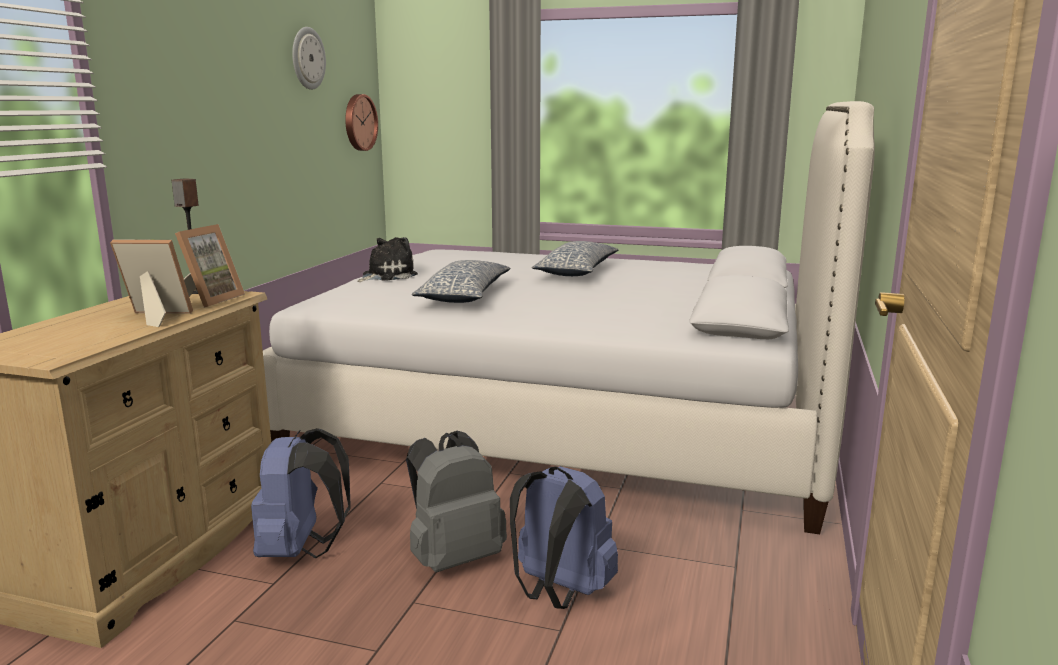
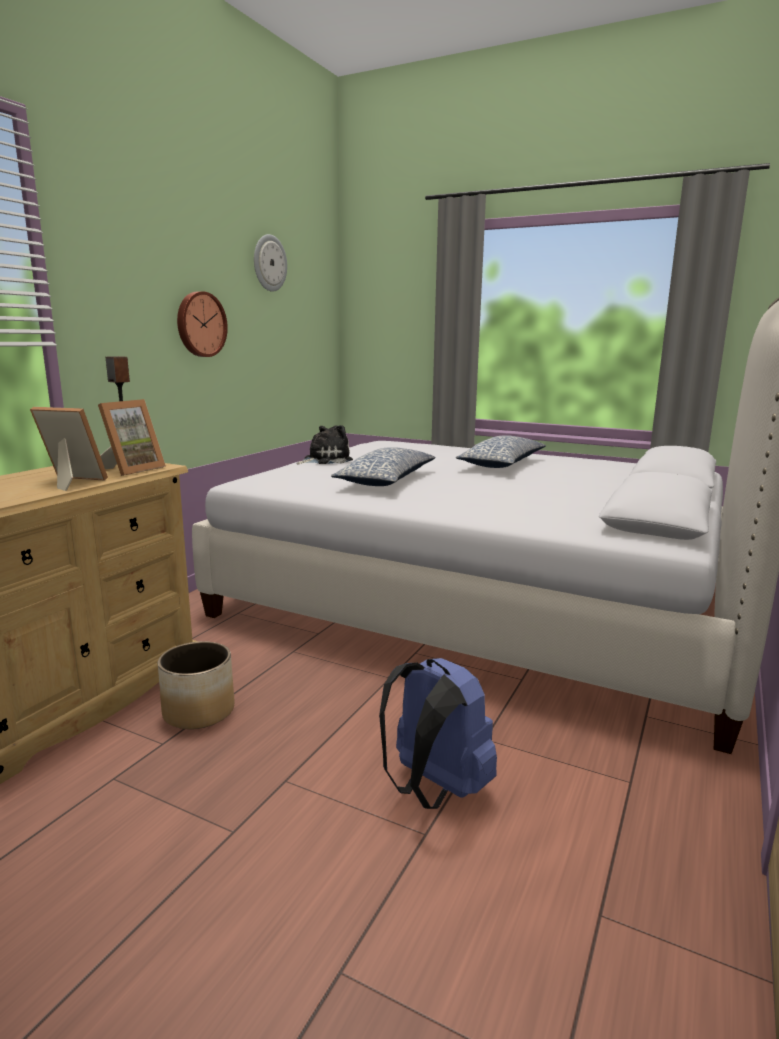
camera: 10 degrees right, 0 degrees up
blue backpack [251,428,351,558] -> planter [158,641,234,729]
wall clock [345,94,378,151] -> wall clock moved to [177,291,228,357]
grey backpack [406,431,507,572] -> none

